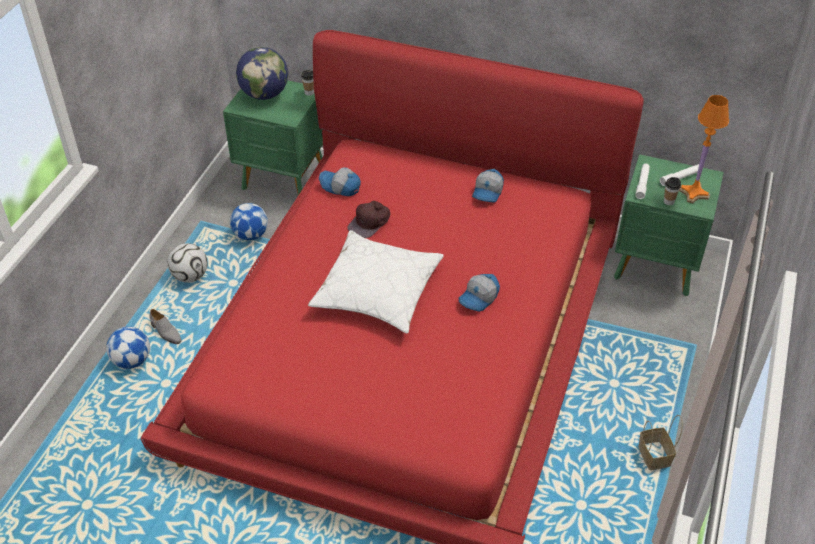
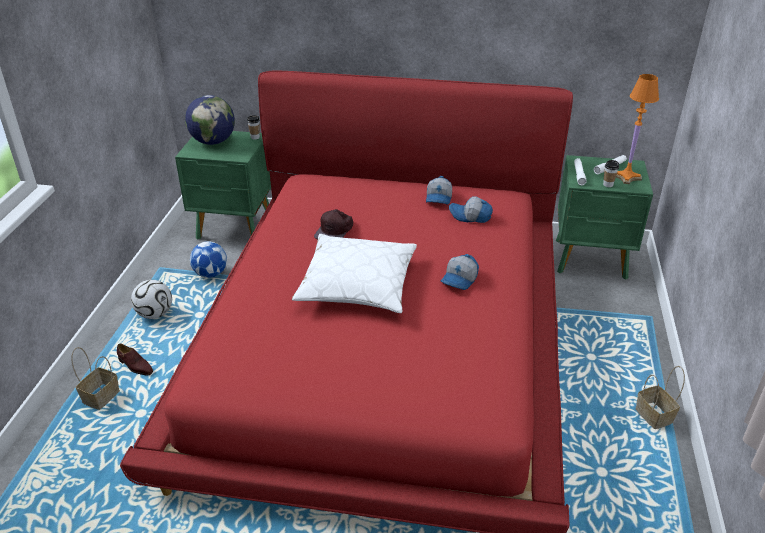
camera: 10 degrees left, 10 degrees down
football [106,326,150,369] -> basket [72,347,120,410]
grey shoe [149,309,181,344] -> brown shoe [117,344,153,375]
cap [319,167,361,196] -> cap moved to [449,196,493,223]

